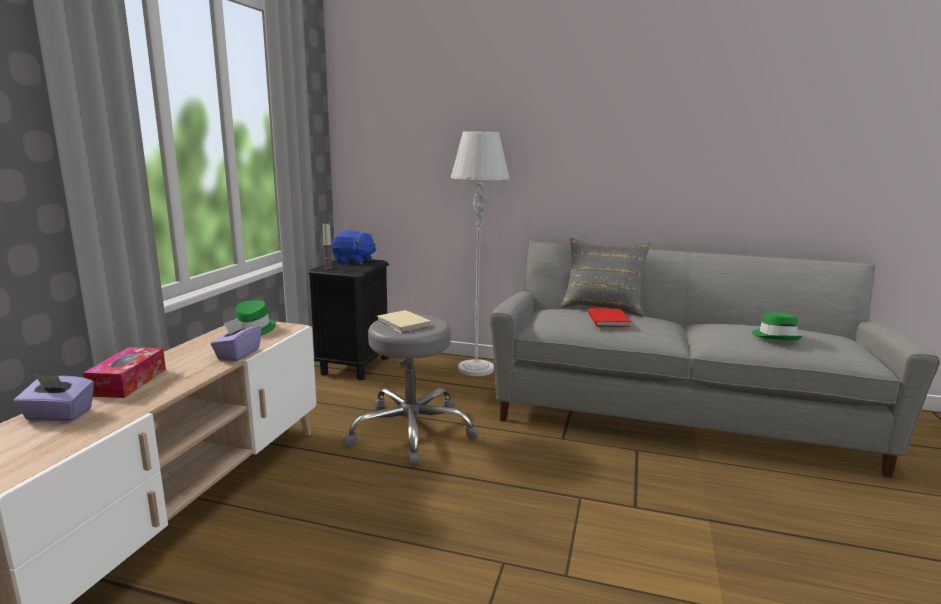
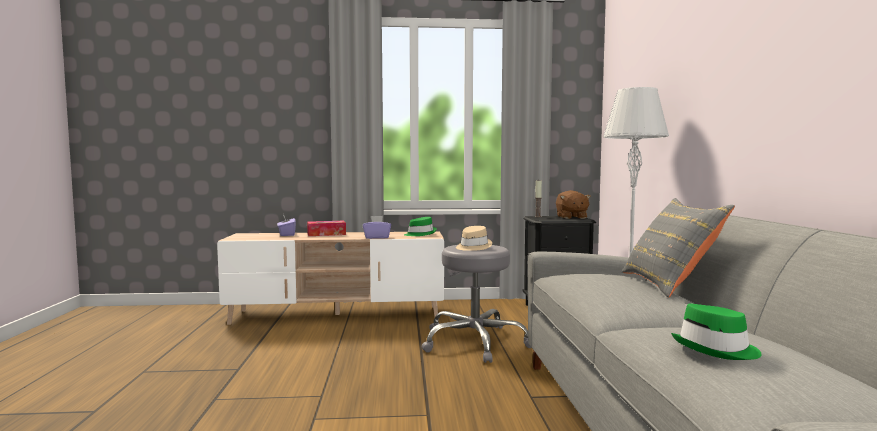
camera: 70 degrees right, 10 degrees down
blue plush toy [332,231,376,264] -> brown plush toy [556,190,591,219]
beige book [377,310,431,333] -> beige hat [456,226,492,251]
red book [588,308,631,327] -> none

